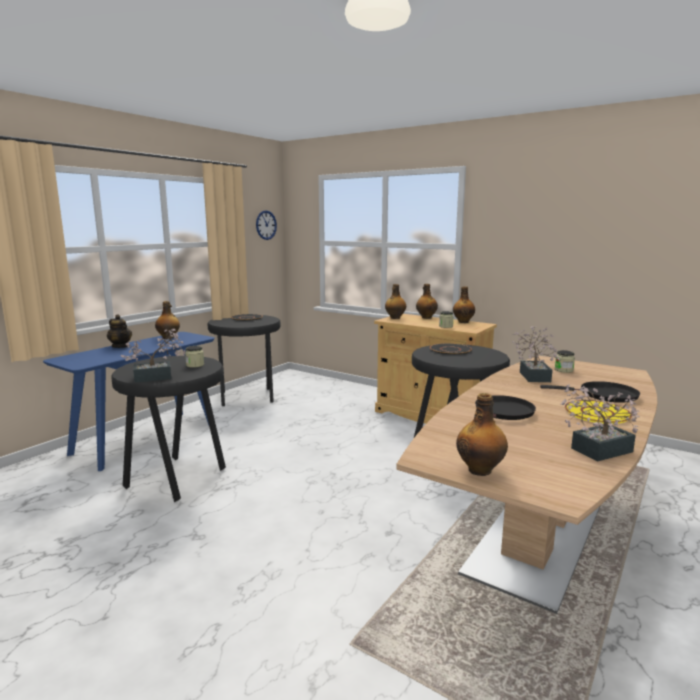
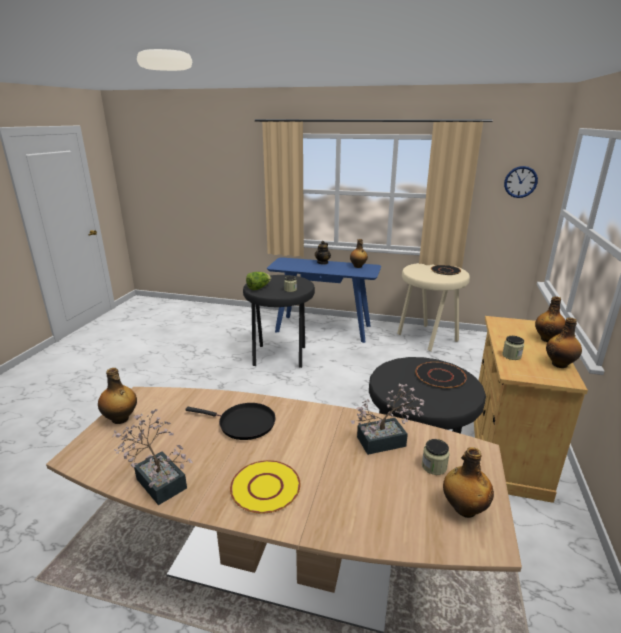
camera: 70 degrees right, 10 degrees up
potted plant [121,329,186,383] -> lettuce [246,272,271,290]
black stool [207,315,280,406] -> beige stool [397,263,470,351]
bottle [385,284,406,319] -> bottle moved to [443,447,494,518]
black frying pan [540,381,640,403] -> none

